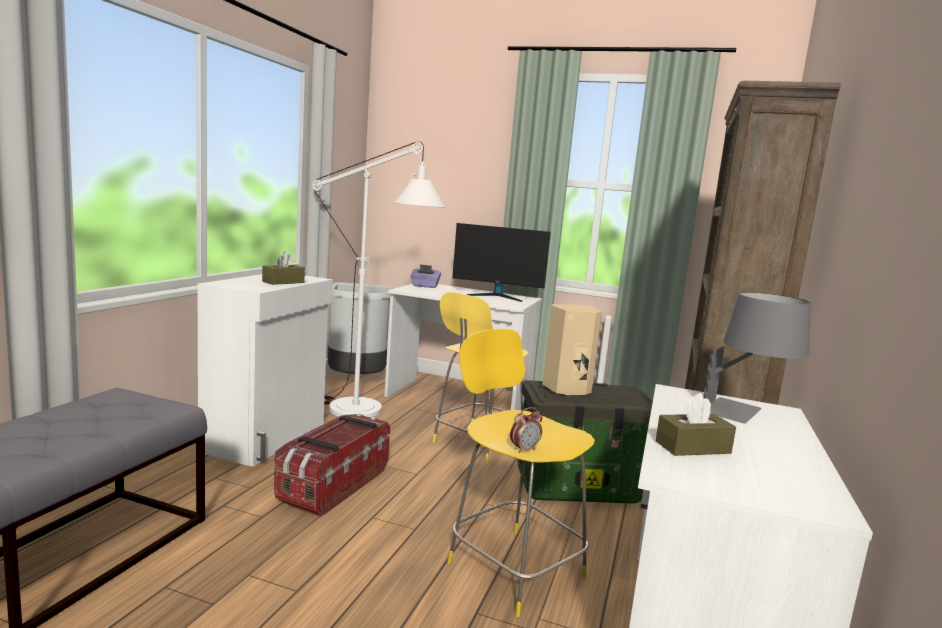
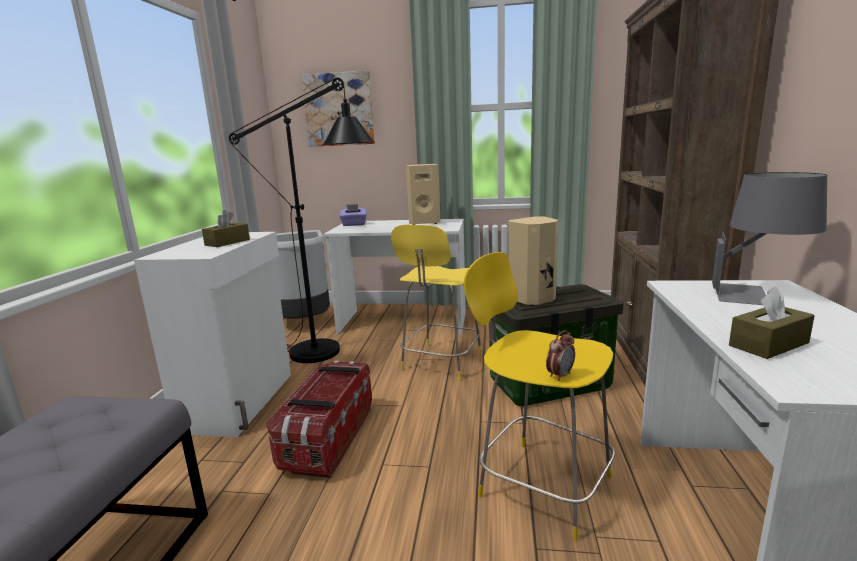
camera: 10 degrees left, 5 degrees up
white floor lamp [313,141,446,418] -> black floor lamp [229,78,375,363]
monitor [452,223,551,302] -> beige speaker [406,164,440,225]
none -> picture [301,70,375,147]

